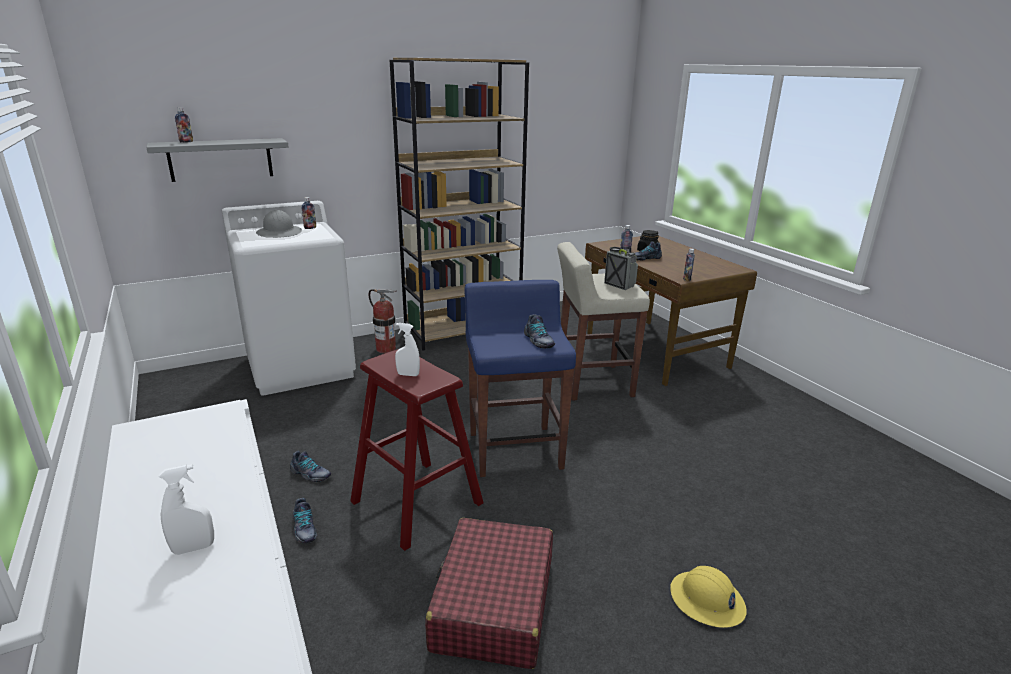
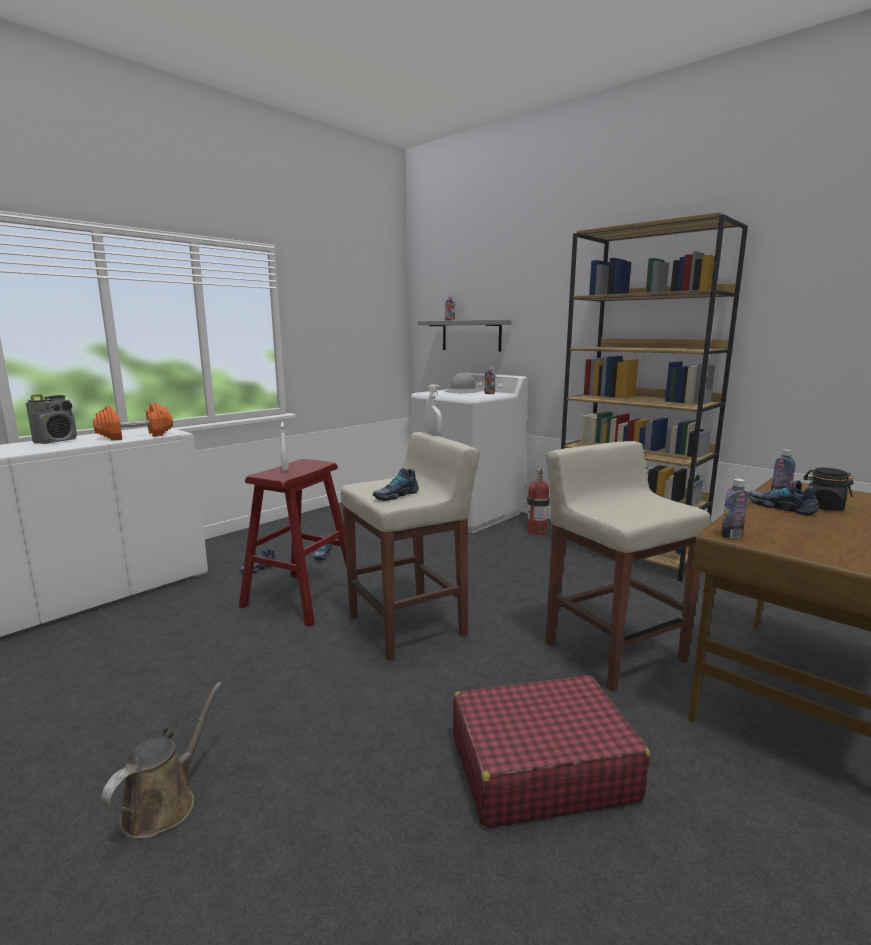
camera: 70 degrees right, 10 degrees down
white spray bottle [159,464,214,555] -> white spray bottle moved to [425,384,442,435]
red suitcase [425,518,553,669] -> red suitcase moved to [453,675,650,828]
blue stool [464,280,576,477] -> beige stool [340,432,480,660]
radio [604,247,638,290] -> radio moved to [26,394,77,444]
yellow hard hat [670,566,747,628] -> brown watering can [101,682,221,839]
none -> orange dumbbell [93,403,173,441]

